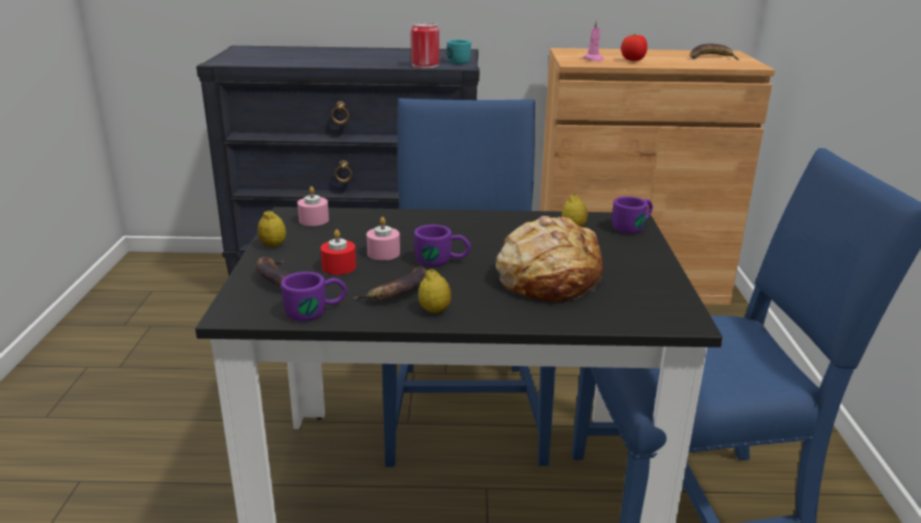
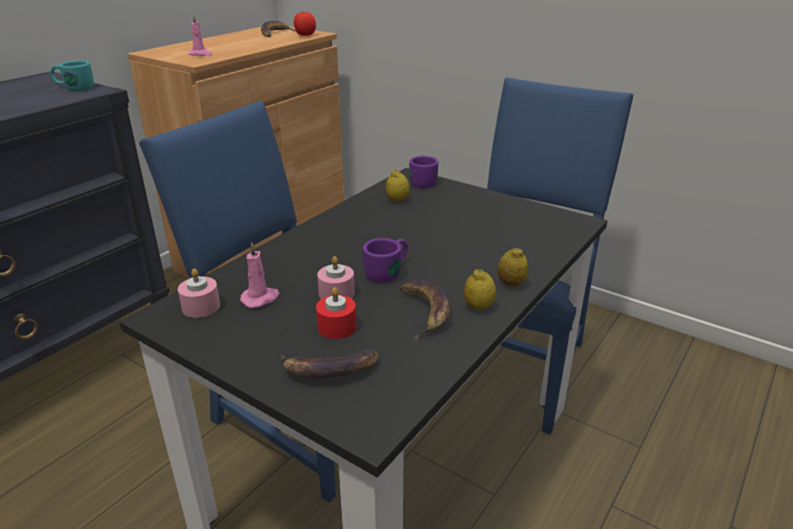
camera: 55 degrees left, 5 degrees up
lemon [257,210,286,247] -> lemon moved to [497,248,528,286]
purple mug [281,272,347,321] -> none
can [411,23,439,68] -> none
bread [496,216,604,302] -> none
tomato [621,34,647,61] -> tomato moved to [294,11,316,36]
none -> pink candle [240,242,280,308]

